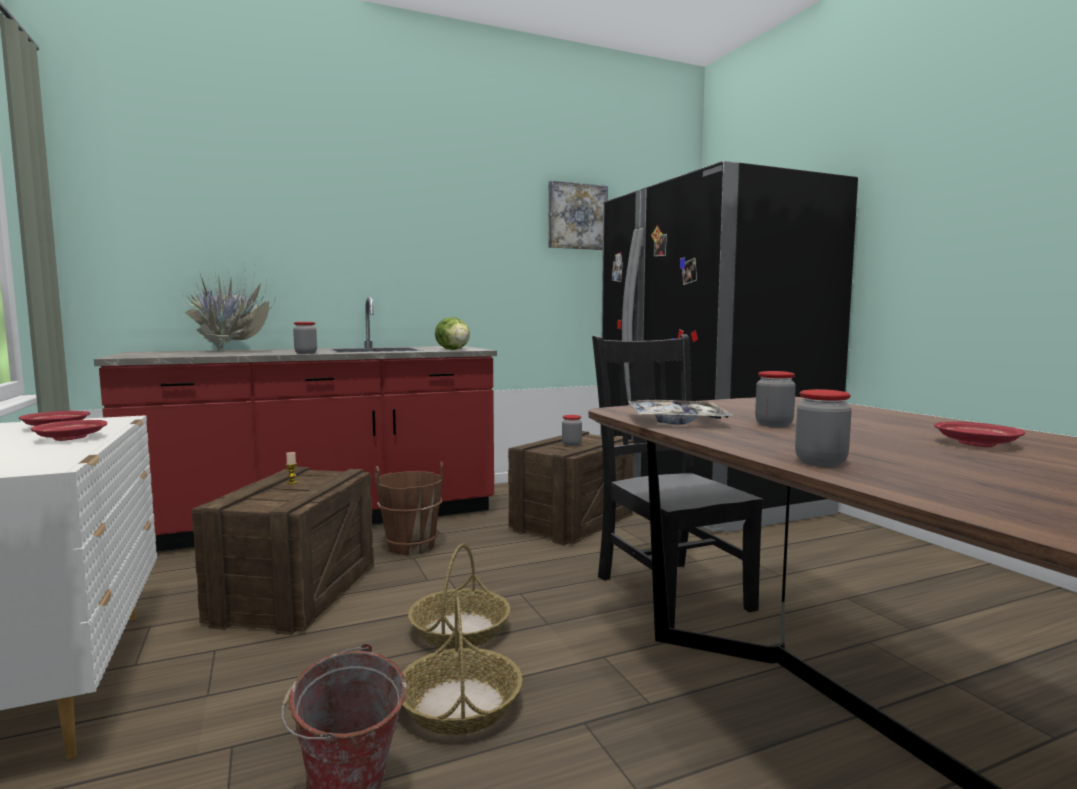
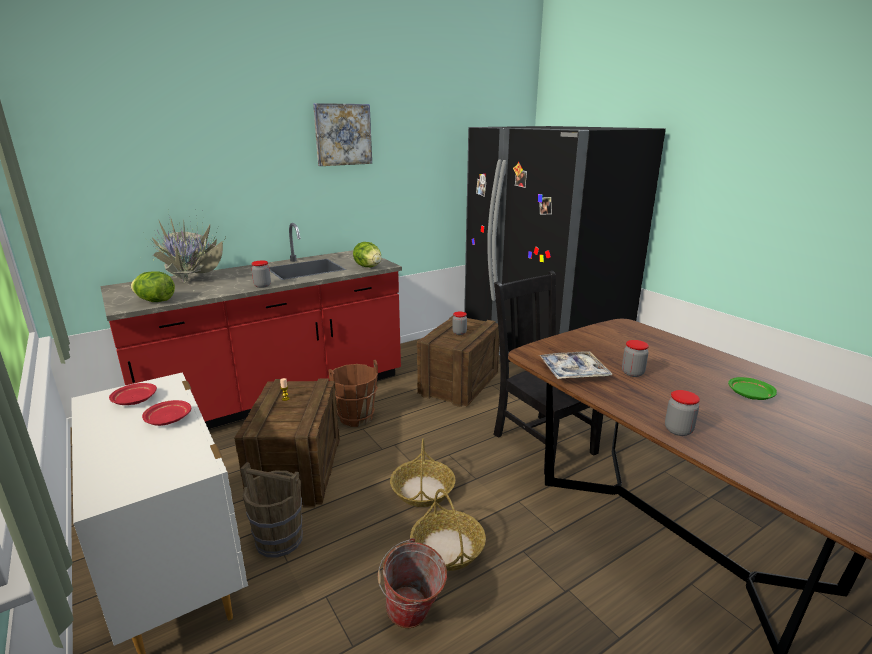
camera: 10 degrees left, 15 degrees up
picture [548,181,608,250] -> picture moved to [313,103,372,166]
red plate [934,422,1025,447] -> green plate [728,377,777,400]
none -> lettuce [131,271,175,302]
none -> brown bucket [240,462,303,558]

